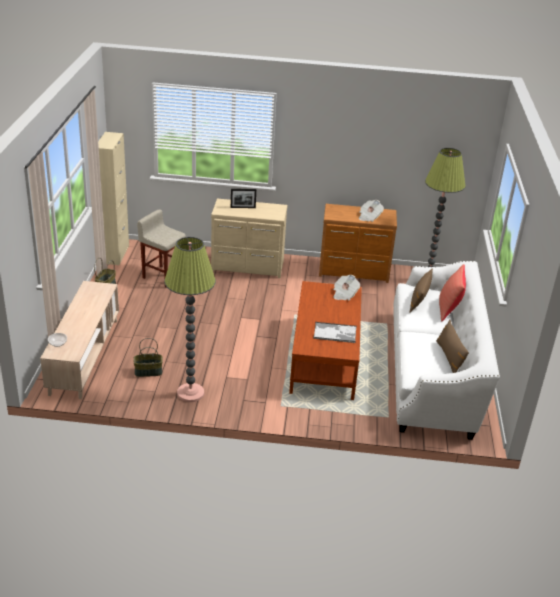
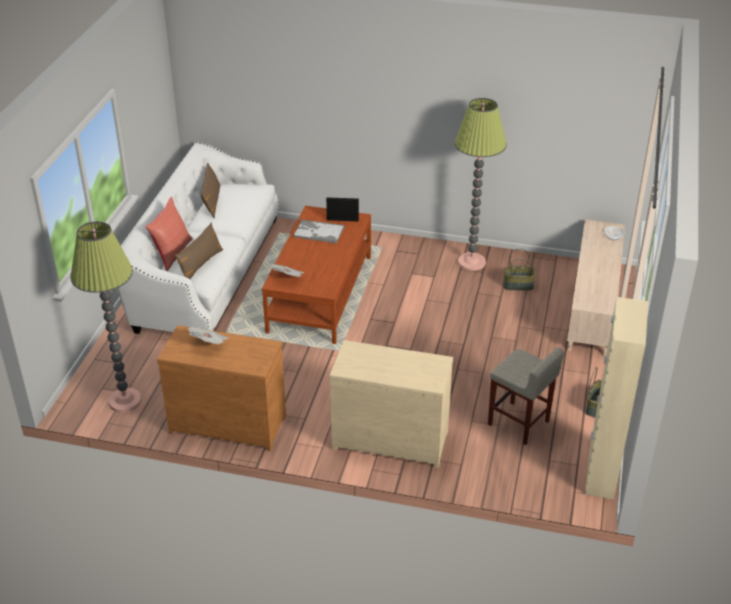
camera: 170 degrees left, 5 degrees up
picture frame [231,189,256,208] -> picture frame moved to [326,197,359,221]

